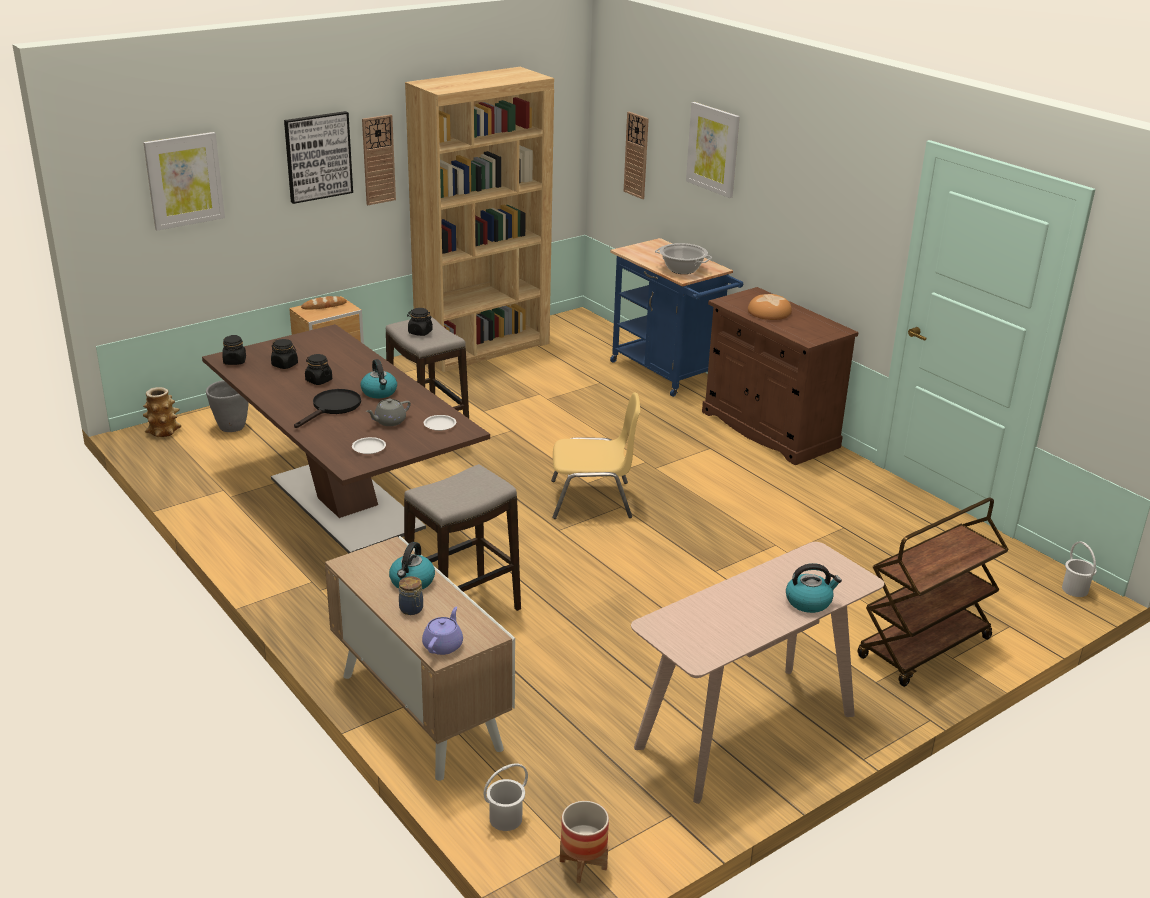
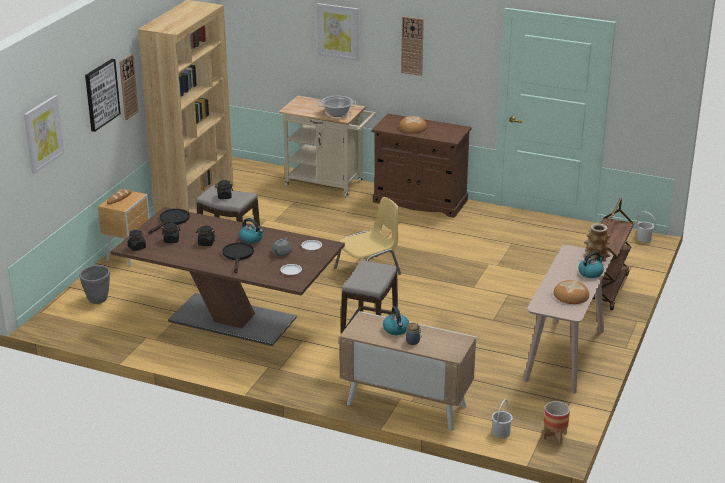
camera: 30 degrees left, 0 degrees up
vase [143,387,182,437] -> vase moved to [584,224,611,262]
purple teapot [422,606,463,655] -> none
blue cart [610,238,743,397] -> beige cart [279,96,376,198]
wall clock [624,112,649,199] -> wall clock moved to [401,16,424,76]
none -> black frying pan [148,209,190,234]
none -> bread [554,280,589,304]

